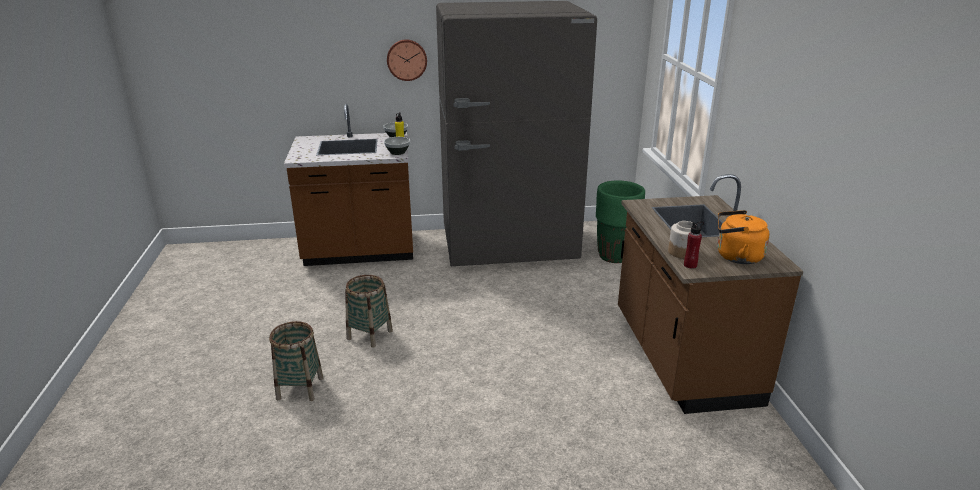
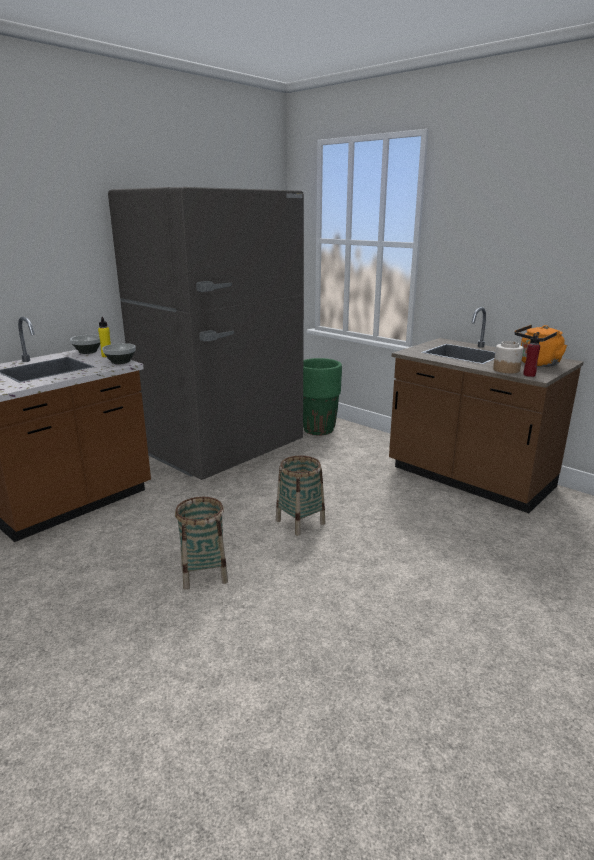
camera: 40 degrees left, 5 degrees down
basket [269,321,323,401] -> basket moved to [276,456,326,536]
wall clock [387,39,427,81] -> none

